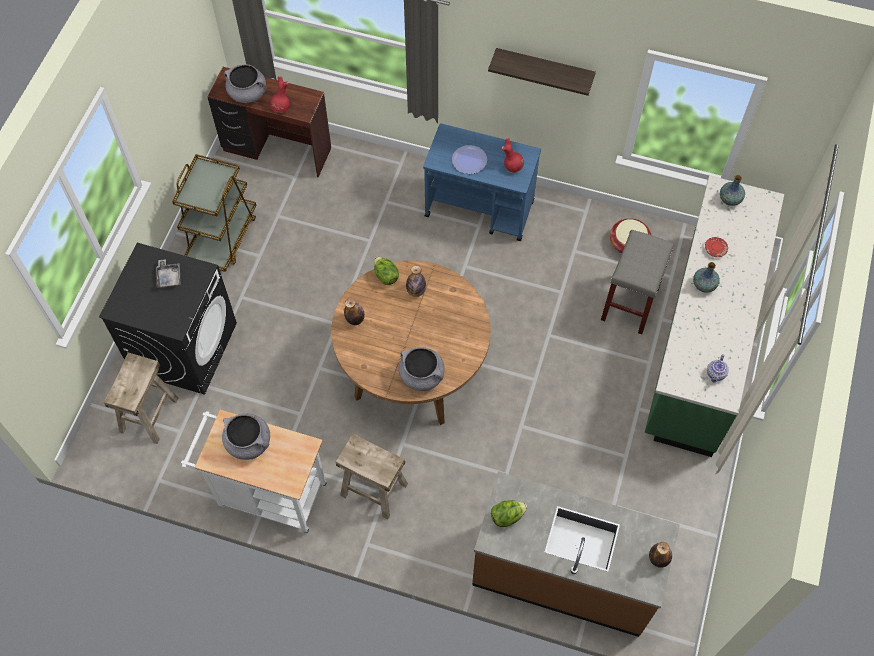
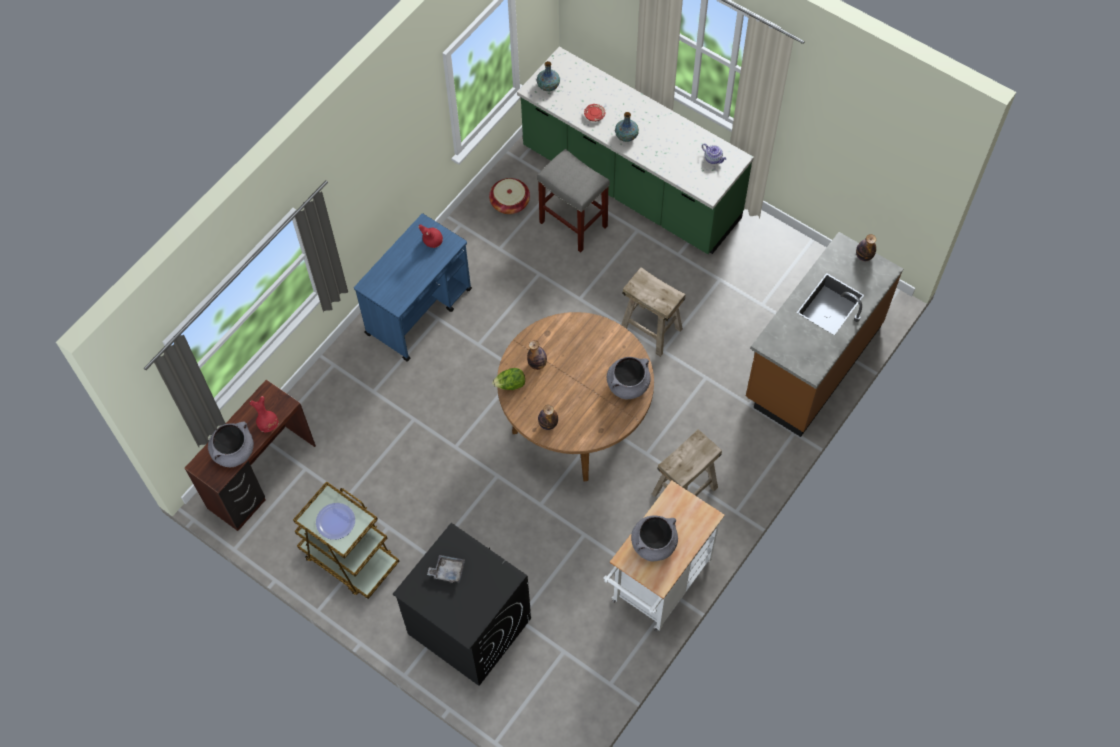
camera: 70 degrees left, 0 degrees up
beige stool [104,352,178,444] -> beige stool moved to [621,267,686,357]
plate [452,145,487,174] -> plate moved to [316,503,355,540]
shelf [488,48,596,96] -> none
lettuce [491,500,527,527] -> none

